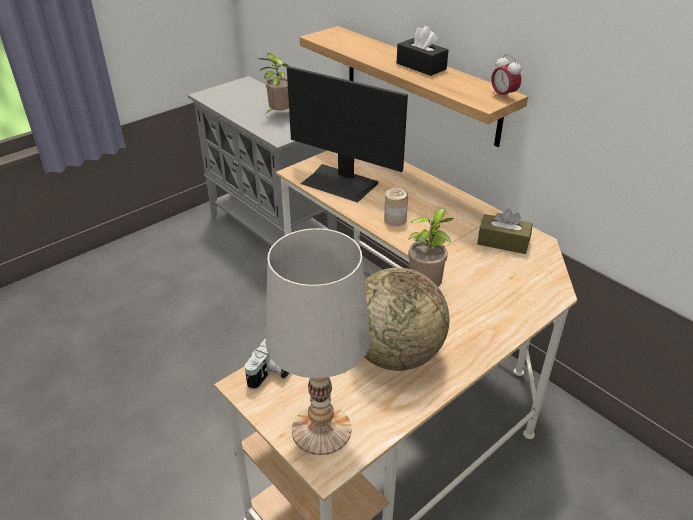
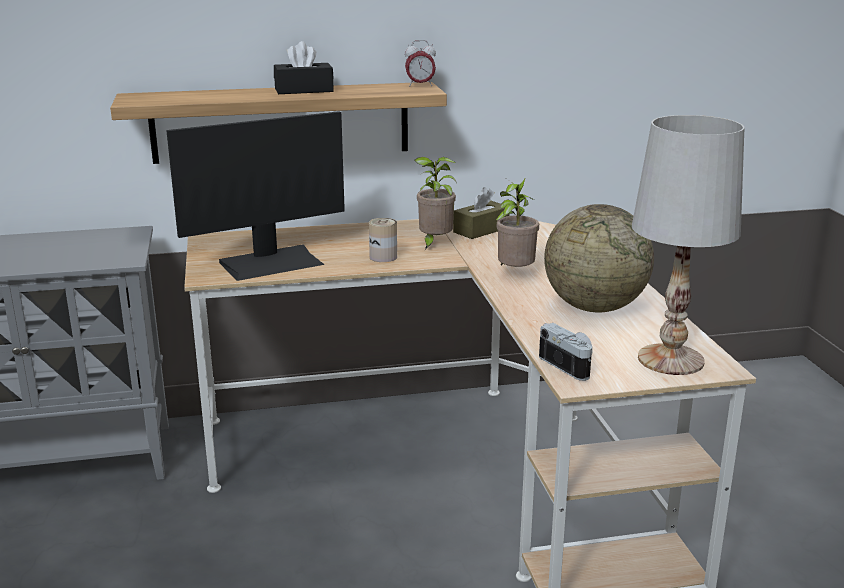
camera: 60 degrees left, 15 degrees down
potted plant [258,53,289,114] -> potted plant moved to [415,157,457,250]

